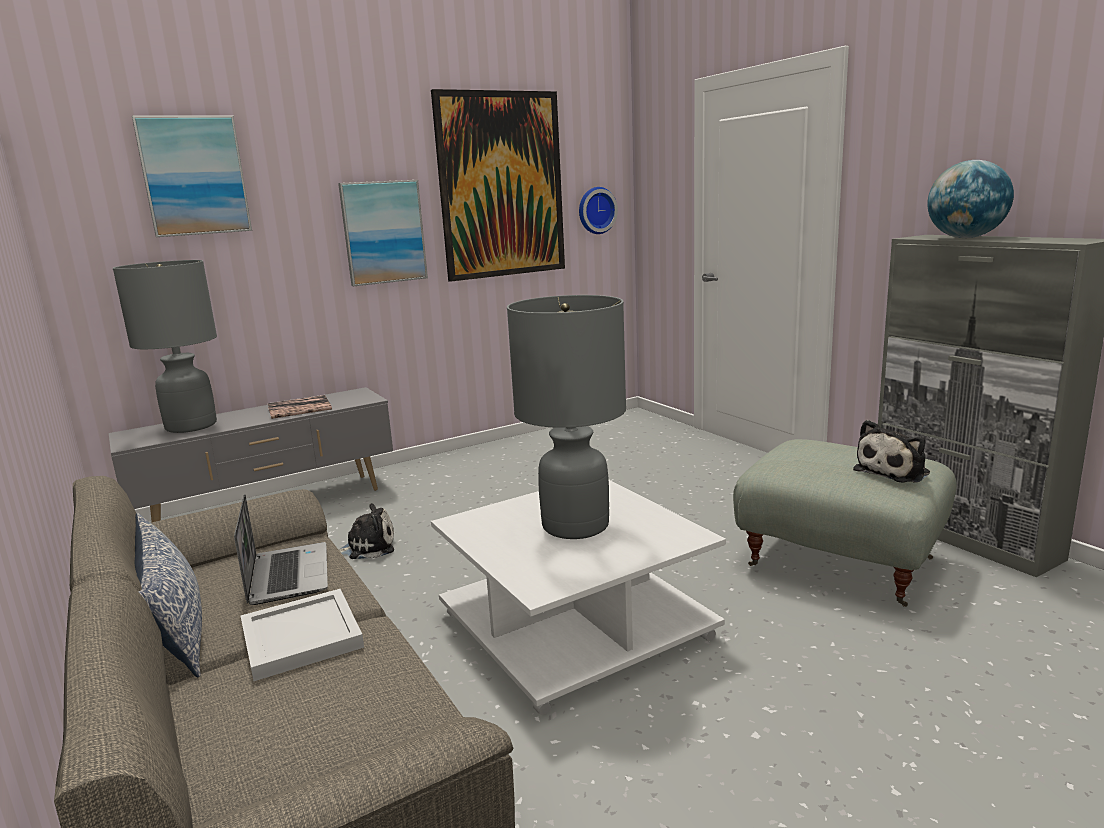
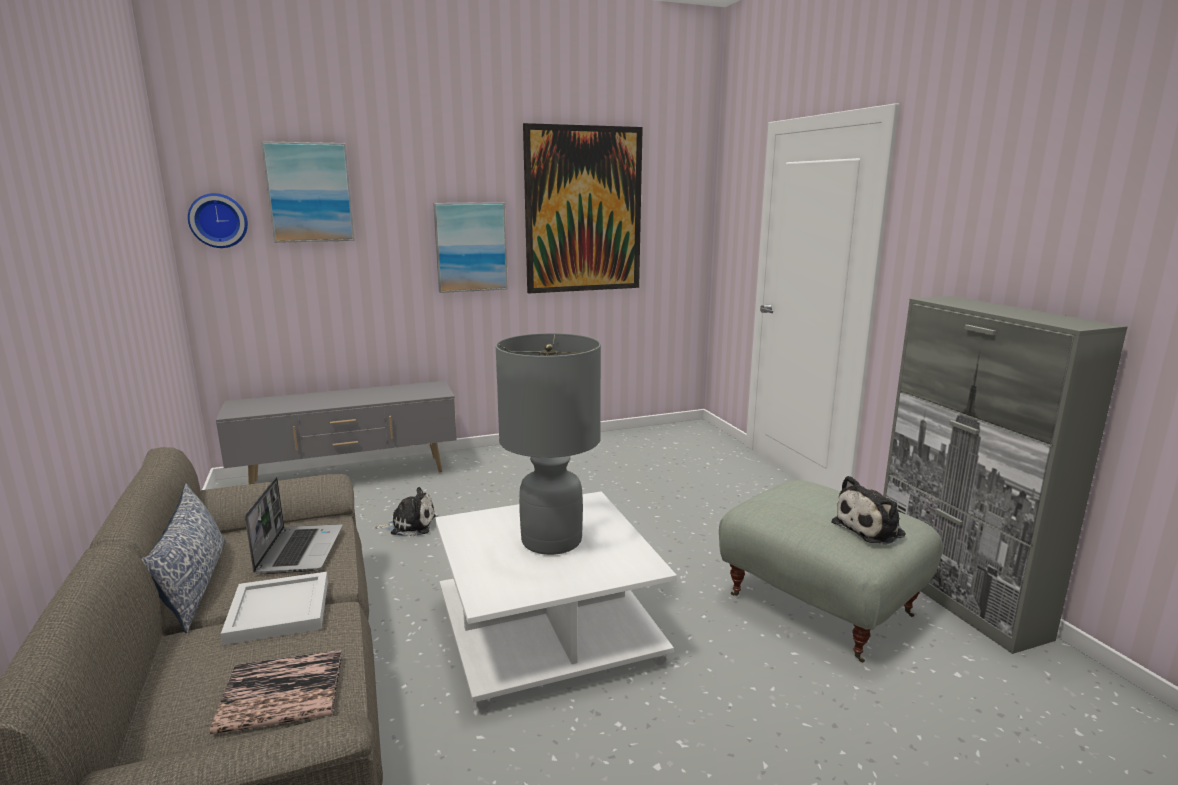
camera: 10 degrees right, 0 degrees up
grey table lamp [113,260,217,433] -> none
book [267,395,332,419] -> book moved to [210,650,342,734]
wall clock [579,187,618,234] -> wall clock moved to [188,193,248,248]
globe [927,160,1014,238] -> none

